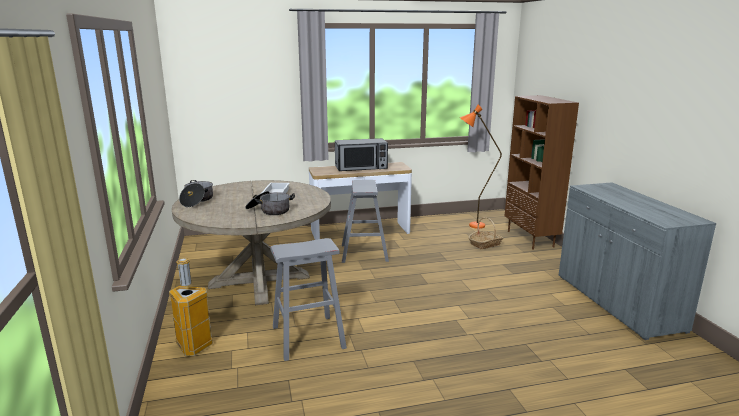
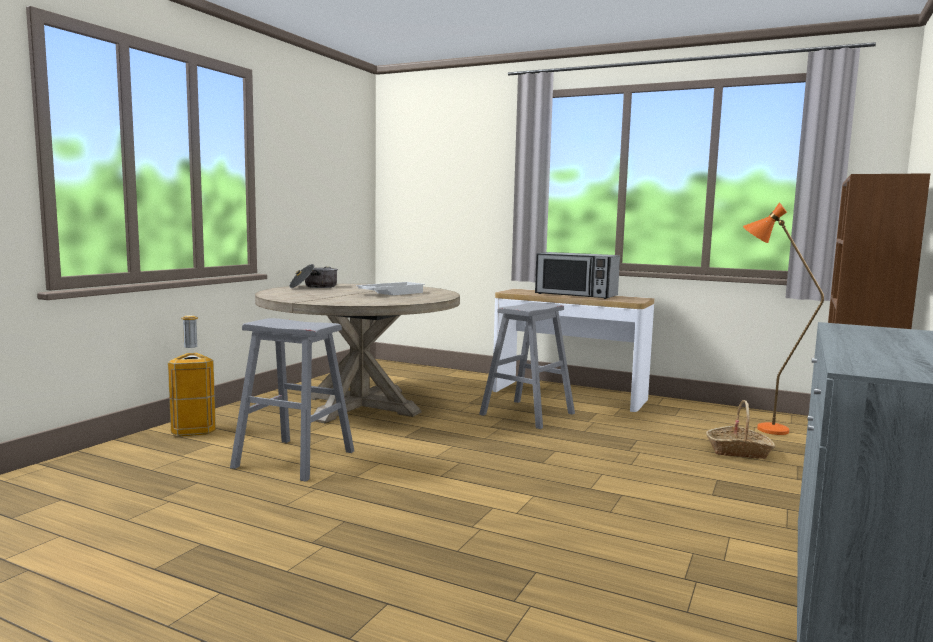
camera: 40 degrees right, 10 degrees down
cooking pot [245,191,295,215] -> none

